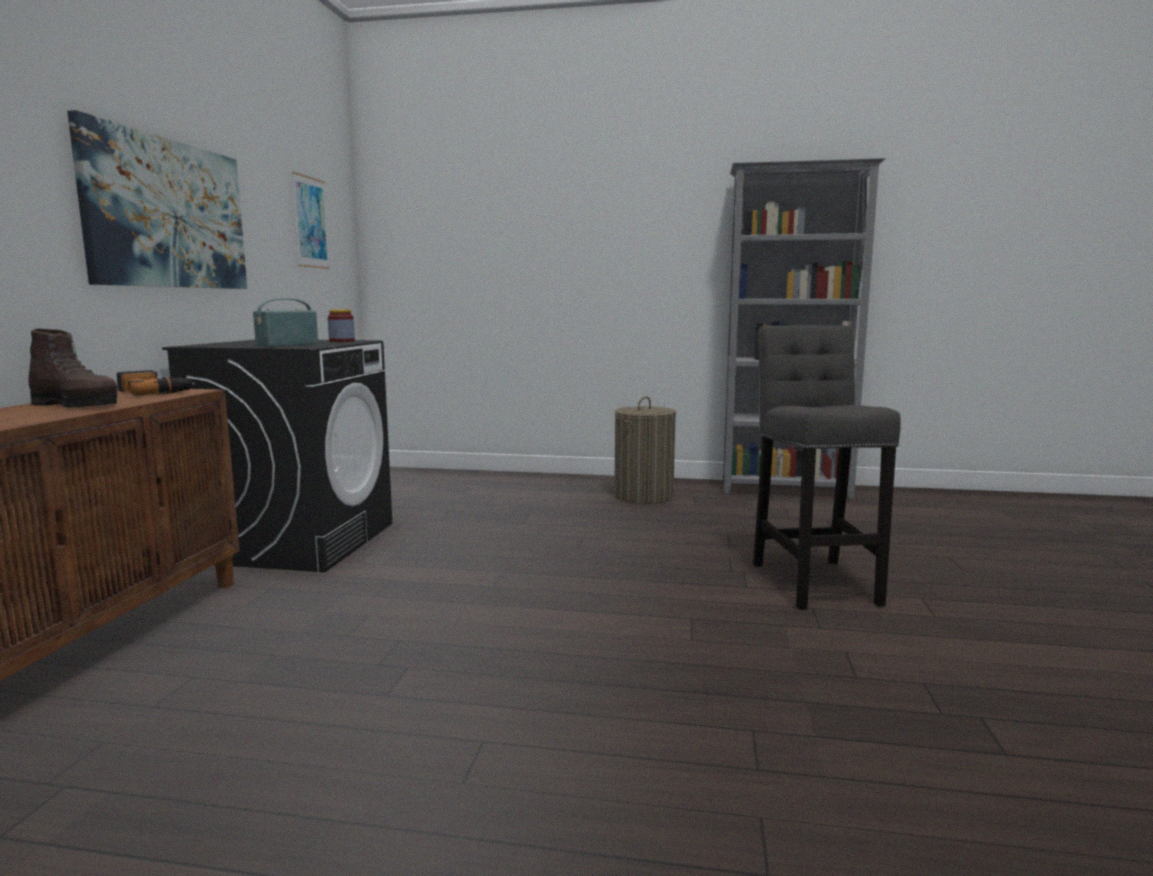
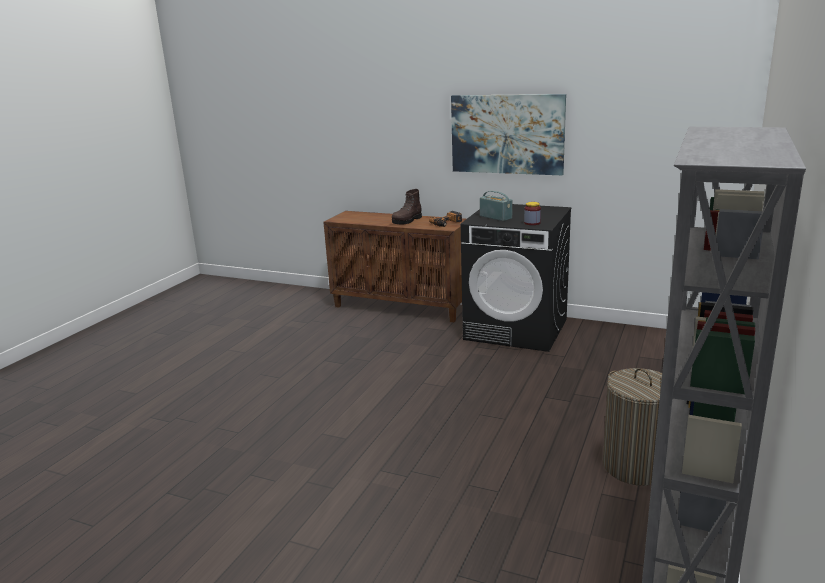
camera: 105 degrees right, 10 degrees up
picture [292,172,330,269] -> none
grey stool [753,325,901,610] -> none

